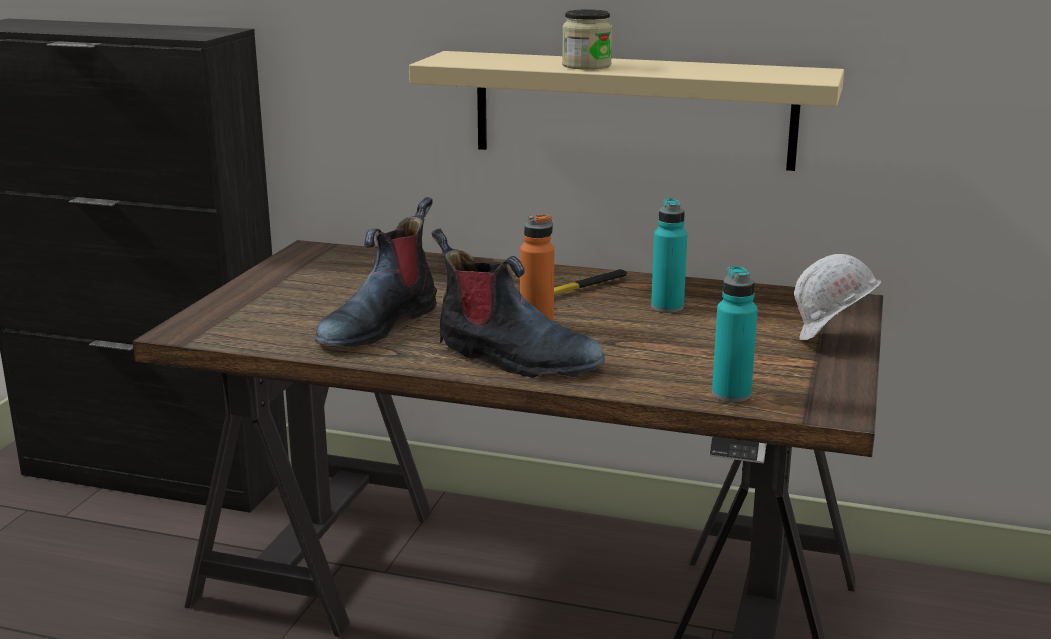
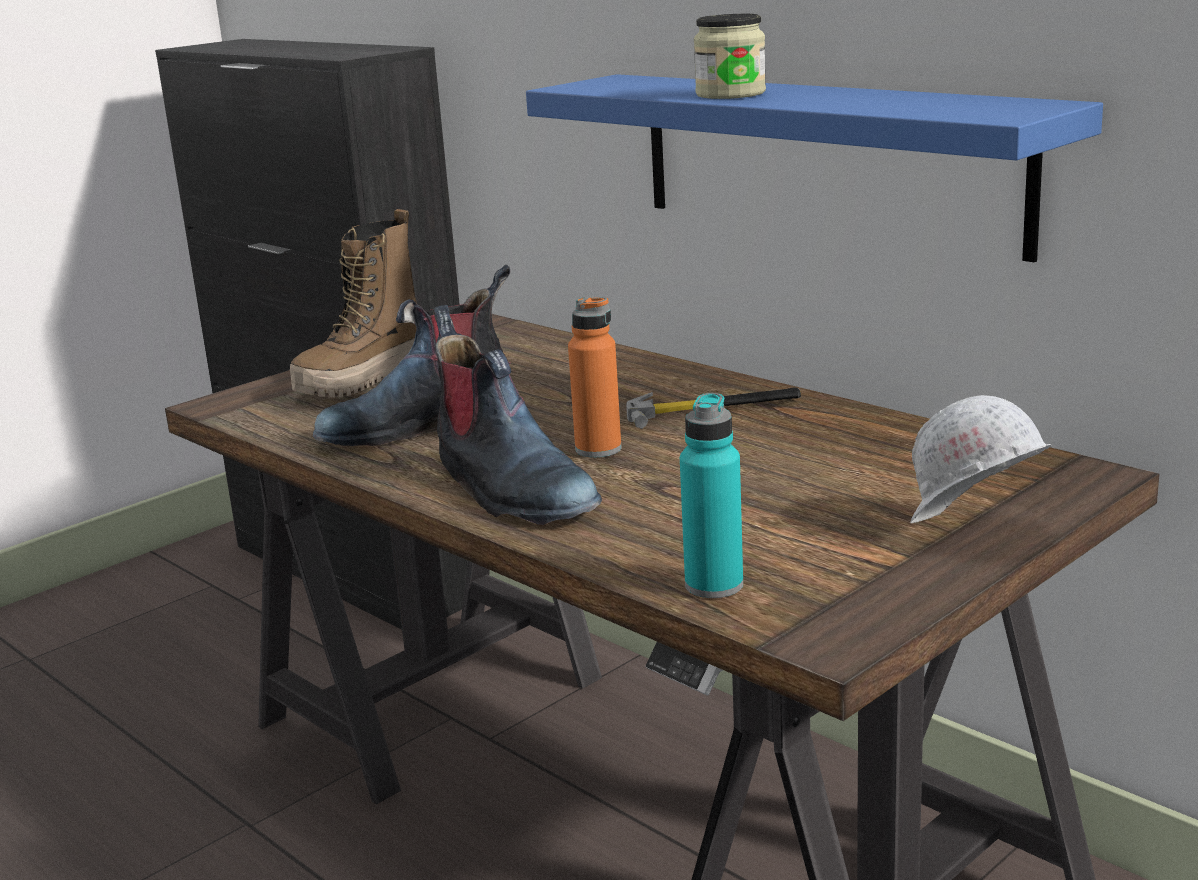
camera: 30 degrees right, 0 degrees up
beige shelf [409,51,844,171] -> blue shelf [526,74,1103,262]
turquoise bottle [651,198,687,313] -> none
none -> boot [290,209,417,398]

